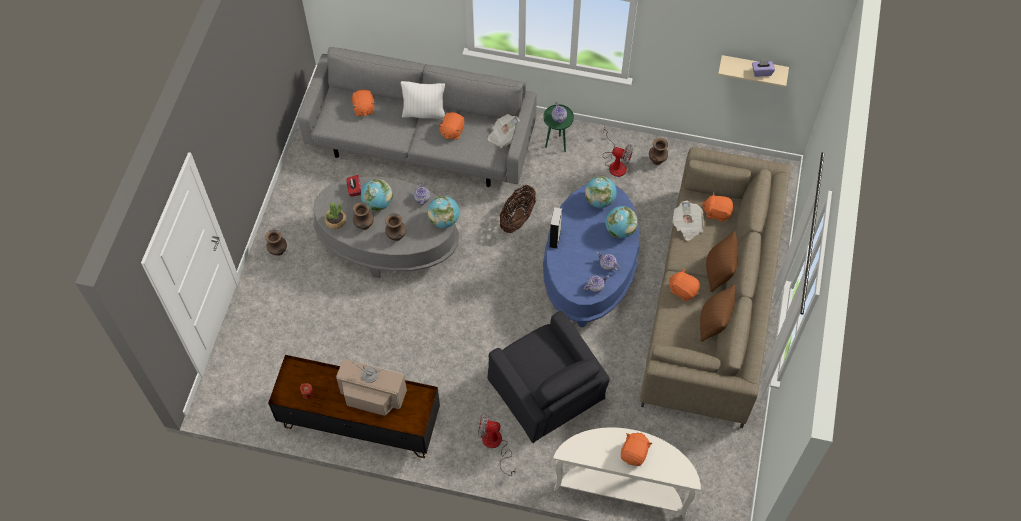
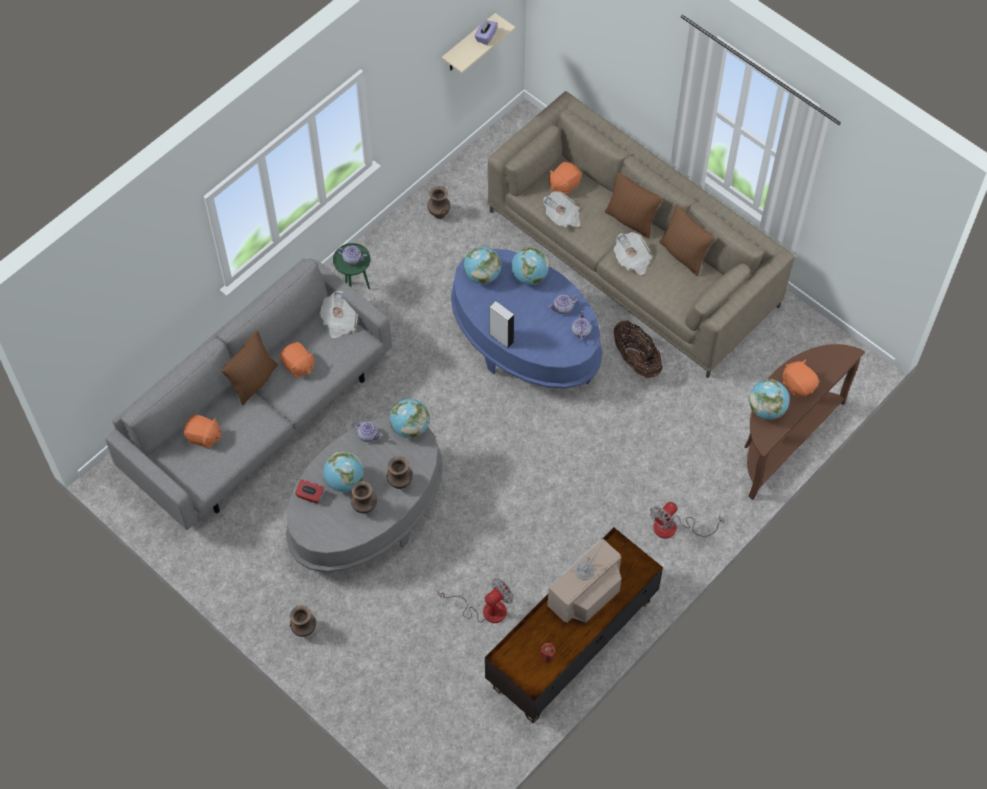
camera: 60 degrees left, 0 degrees up
potted plant [324,202,346,229] -> none
white pillow [401,81,445,120] -> brown pillow [222,330,278,405]
black armchair [487,311,610,443] -> none
basket [500,185,536,233] -> basket moved to [614,320,663,378]
white console table [553,427,701,519] -> brown console table [744,344,865,500]
fan [603,126,633,177] -> fan moved to [438,579,513,623]
orange plush toy [669,269,700,301] -> newspaper [614,232,652,275]
none -> globe [749,379,790,420]

